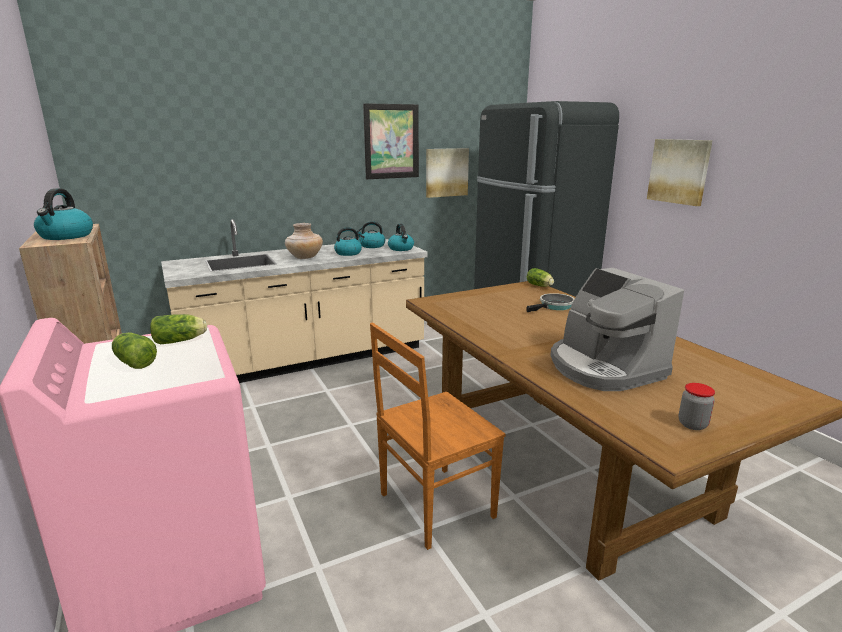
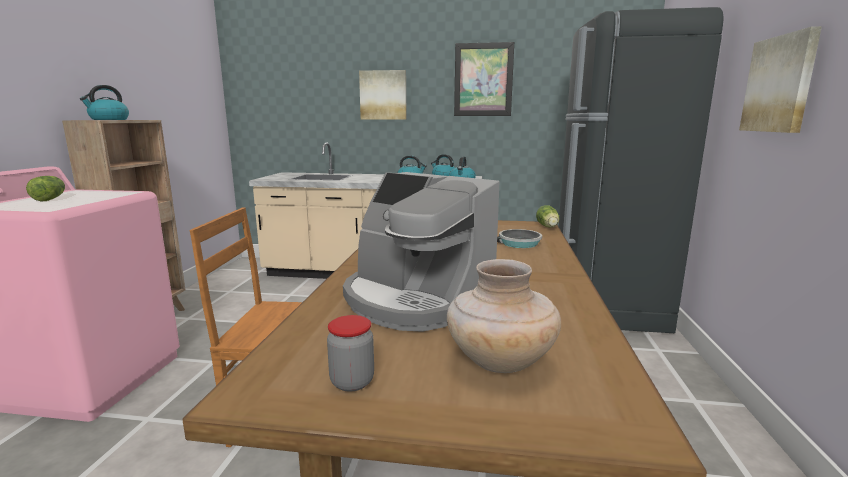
camera: 35 degrees right, 5 degrees down
lettuce [150,314,207,344] -> none
beige vase [285,223,323,259] -> beige vase moved to [447,259,561,373]
picture [426,148,469,198] -> picture moved to [359,70,407,119]
coffee machine [550,268,684,391] -> coffee machine turned 60 degrees counterclockwise [343,172,499,332]

